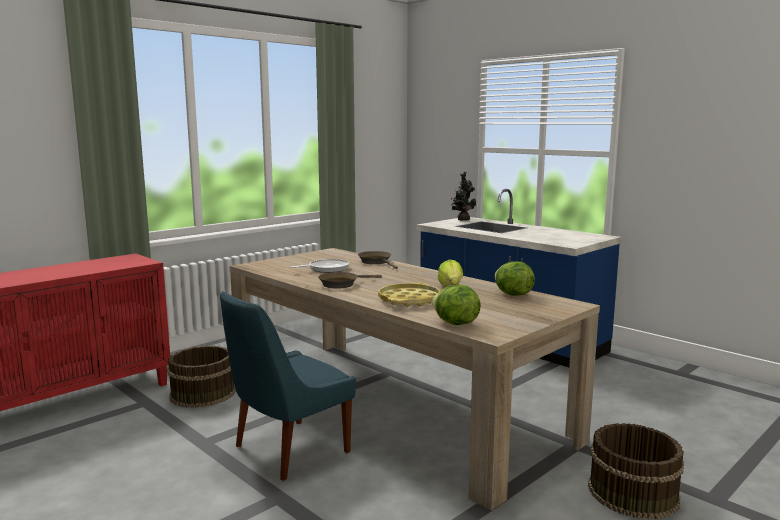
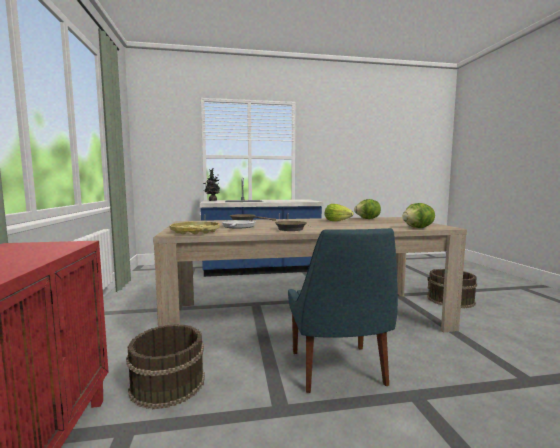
camera: 55 degrees left, 5 degrees down
yellow tray [378,283,440,307] -> yellow tray moved to [169,221,219,235]

